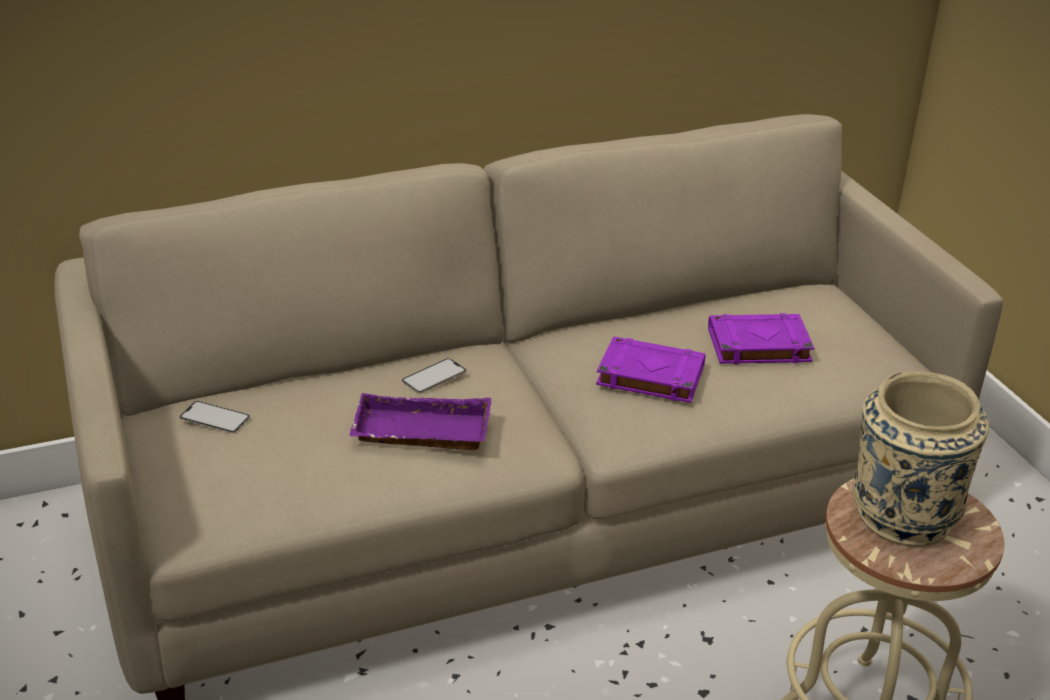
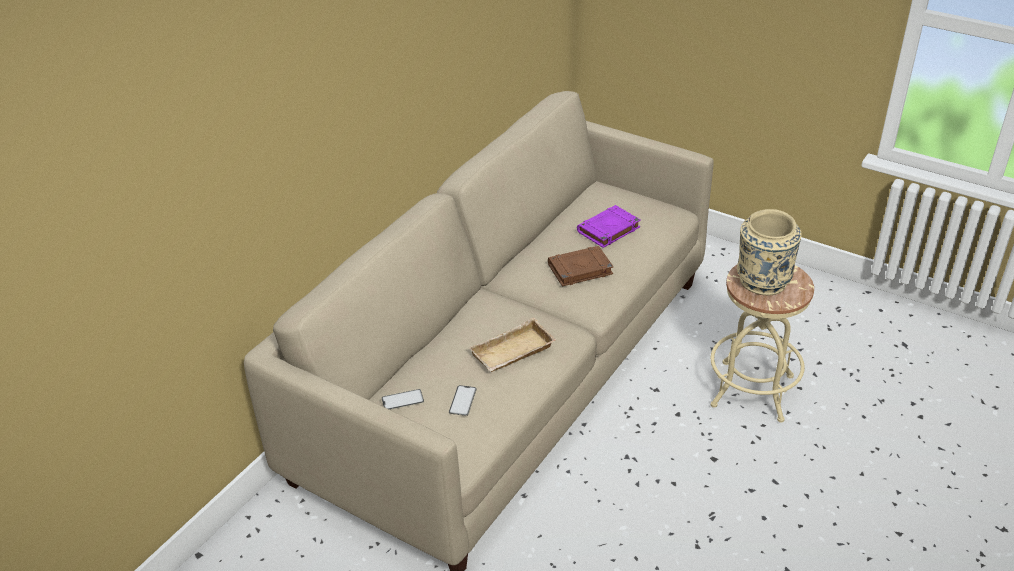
camera: 35 degrees left, 5 degrees up
purple tray [349,393,492,450] -> beige tray [469,317,556,372]
phone [402,358,466,393] -> phone moved to [449,385,477,416]
purple book [596,336,706,403] -> brown book [548,246,614,286]

